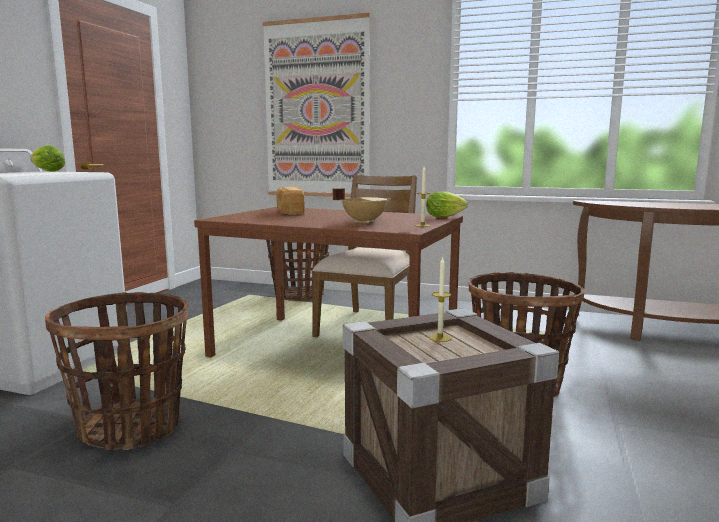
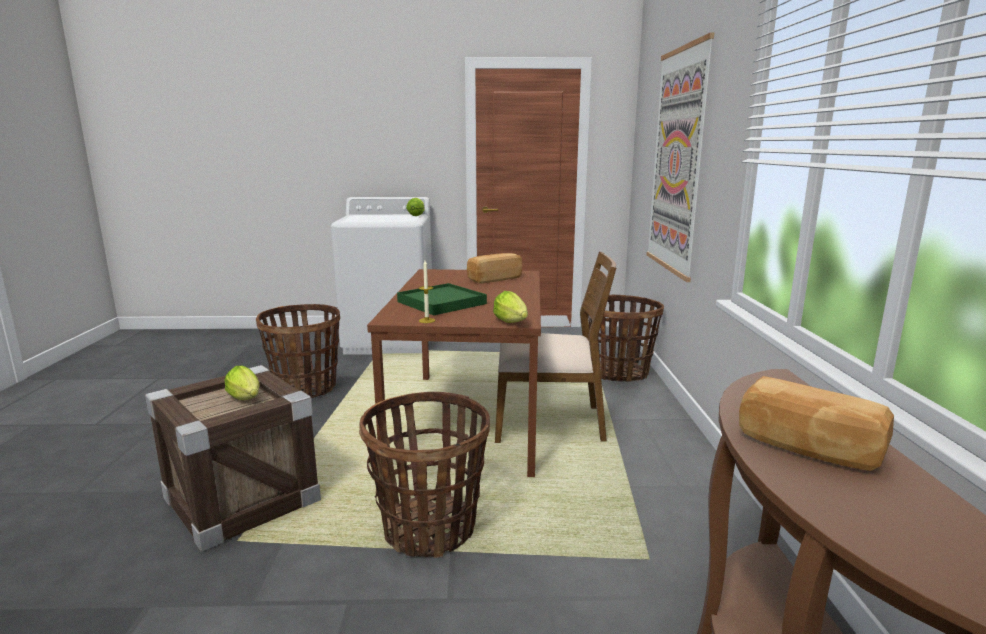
camera: 70 degrees right, 5 degrees up
beige cooking pot [333,188,391,223] -> green tray [397,283,487,315]
candle [429,257,451,342] -> lettuce [224,366,259,400]
none -> bread [739,376,894,471]

